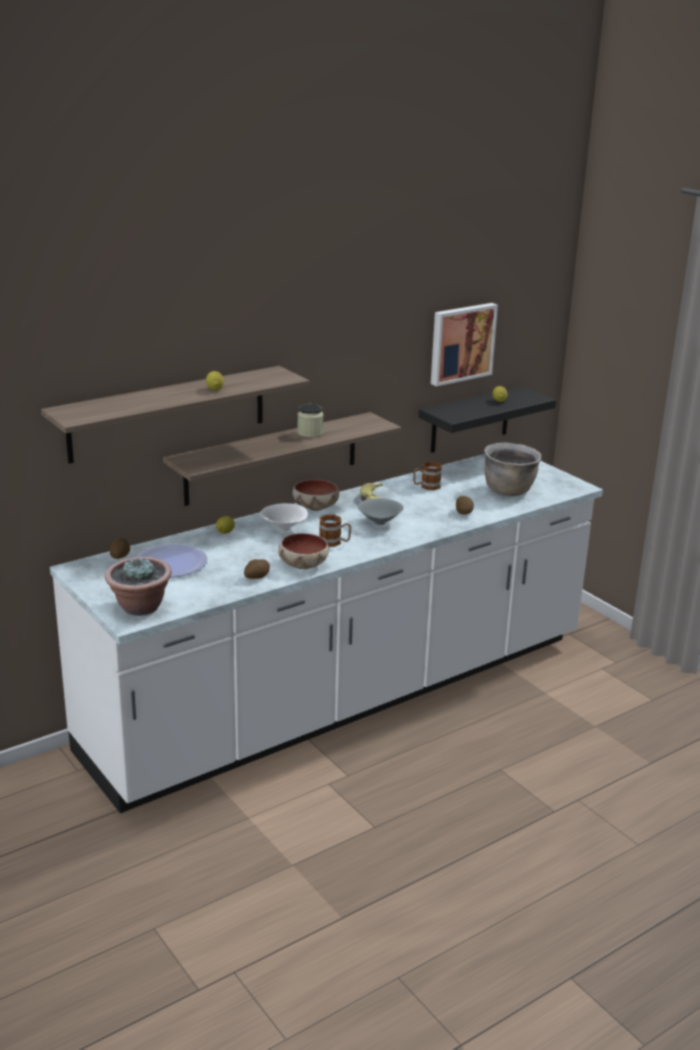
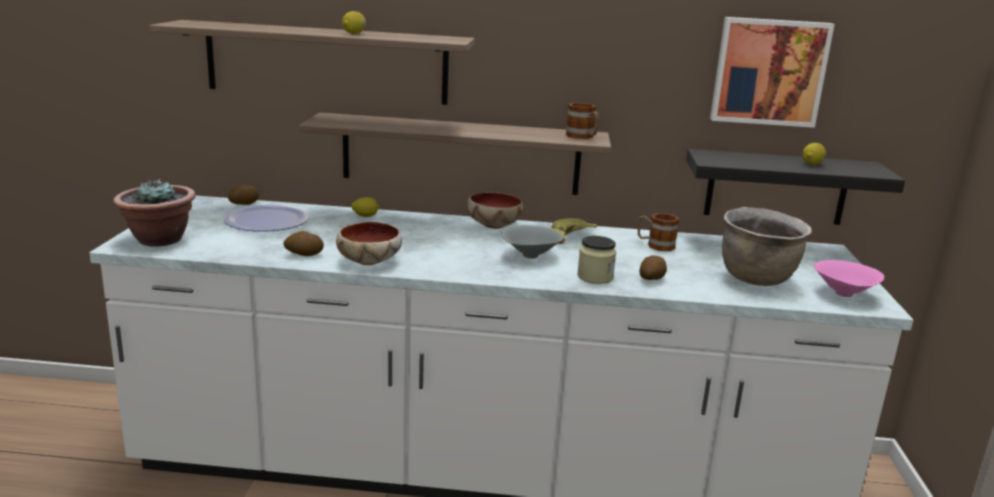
camera: 40 degrees right, 5 degrees down
white bowl [260,503,308,531] -> none
jar [297,404,324,438] -> jar moved to [577,236,616,284]
mug [319,515,351,547] -> mug moved to [566,103,599,139]
none -> pink bowl [814,260,884,297]

